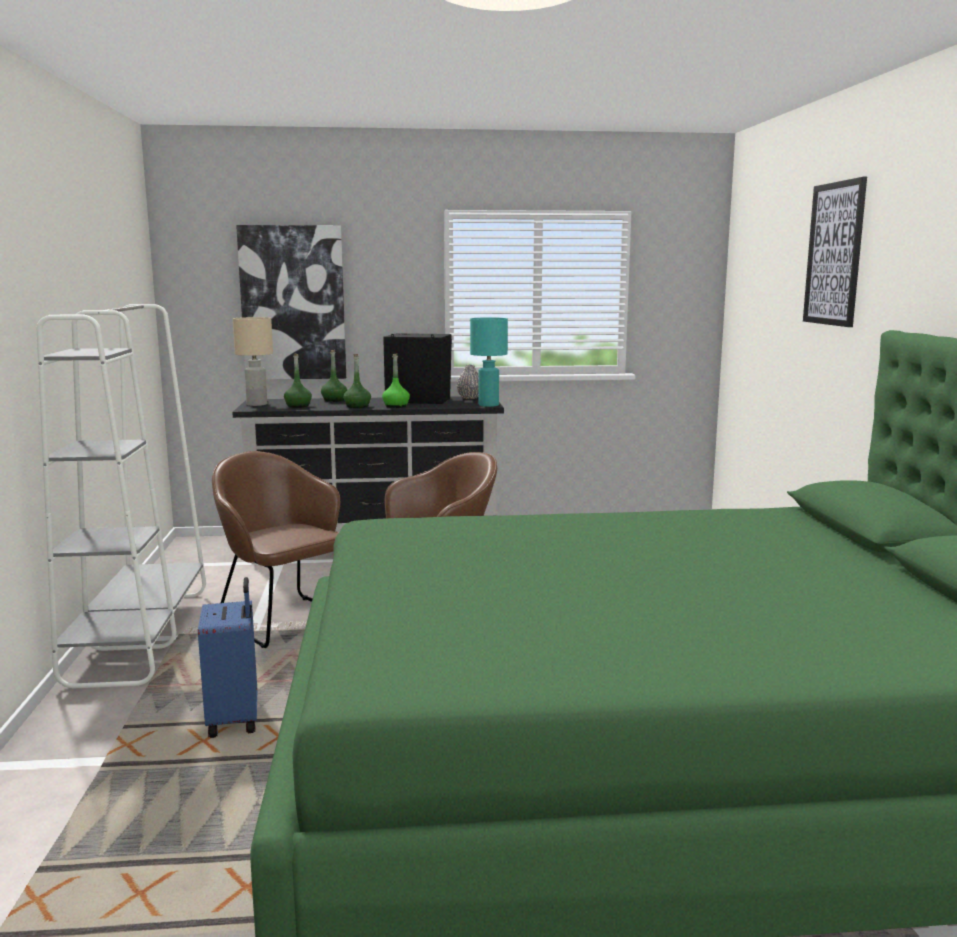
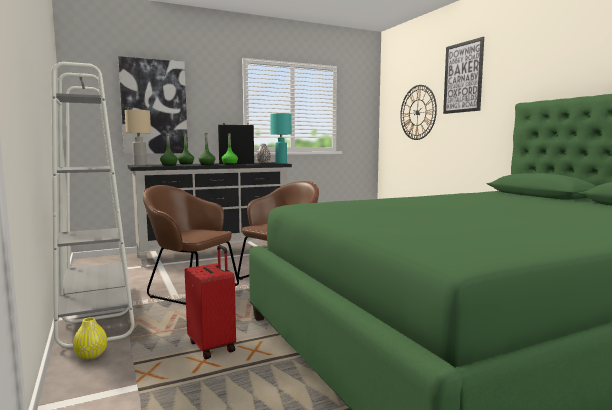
camera: 20 degrees left, 5 degrees down
blue suitcase [198,577,257,738] -> red suitcase [185,245,236,359]
none -> yellow vase [73,317,107,360]
none -> wall clock [400,85,437,140]

